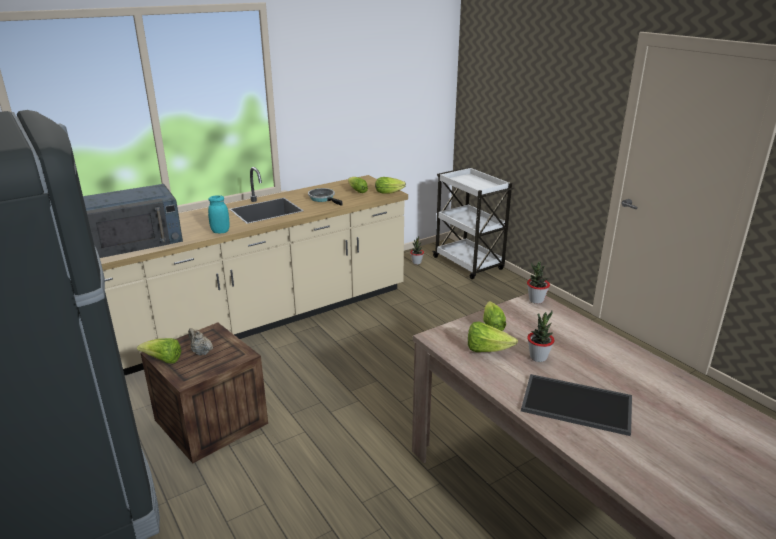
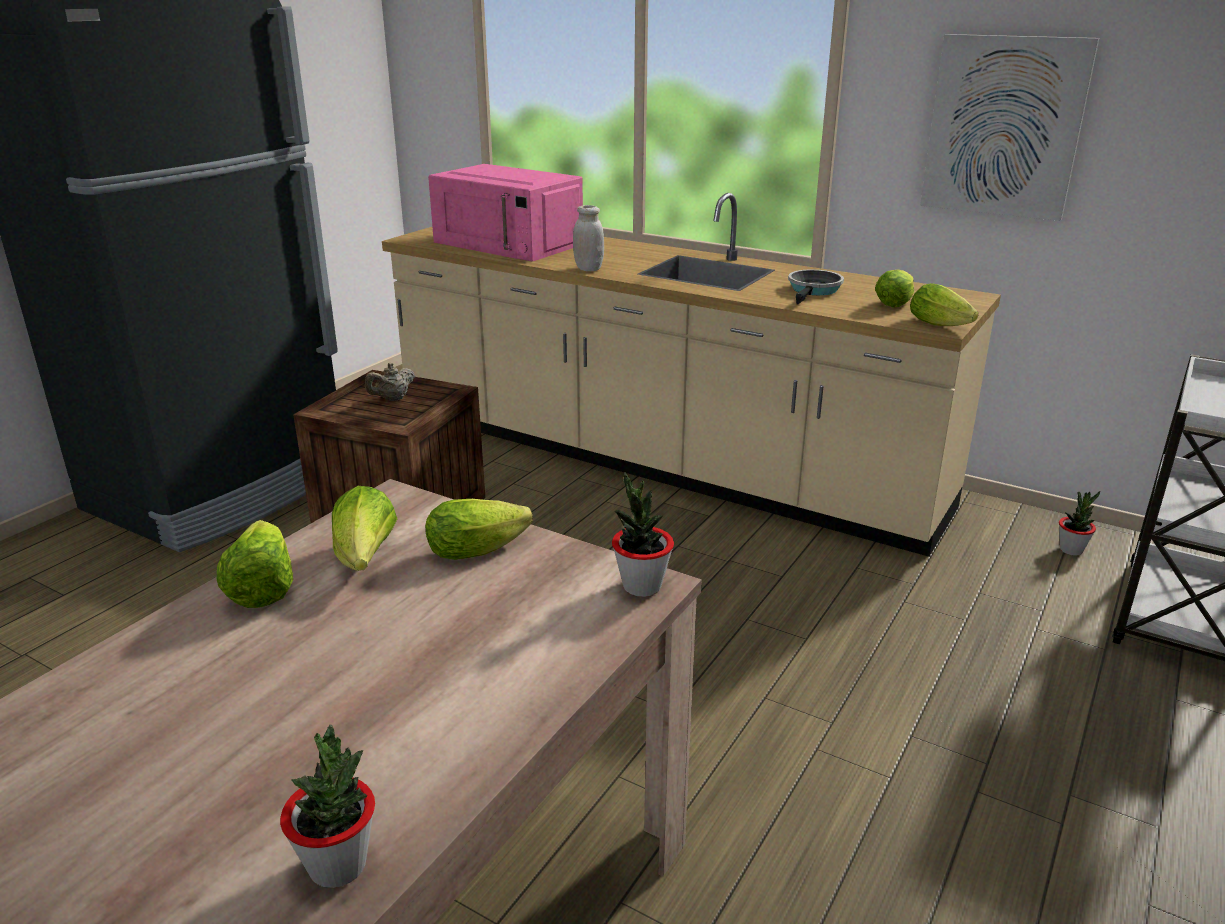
camera: 65 degrees right, 0 degrees up
blue microwave [83,184,183,258] -> pink microwave [428,164,583,262]
lettuce [137,338,181,363] -> lettuce moved to [217,520,293,608]
beige teapot [188,328,213,356] -> beige teapot turned 150 degrees counterclockwise [365,363,415,401]
turquoise jar [208,195,229,234] -> white jar [573,205,604,271]
tray [521,374,632,436] -> none
potted plant [527,310,555,362] -> potted plant moved to [280,725,375,888]
none -> picture [920,34,1099,221]

